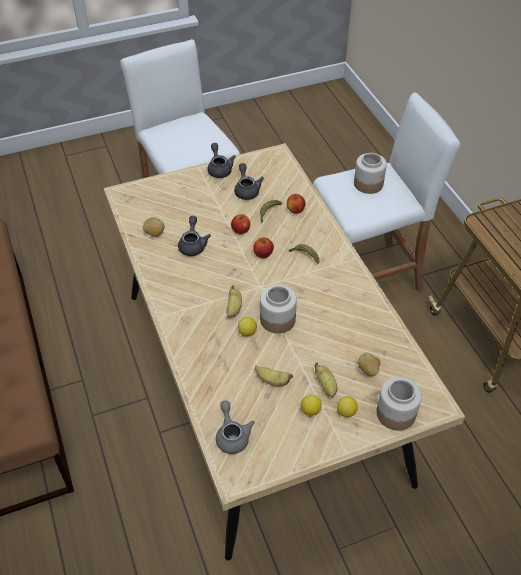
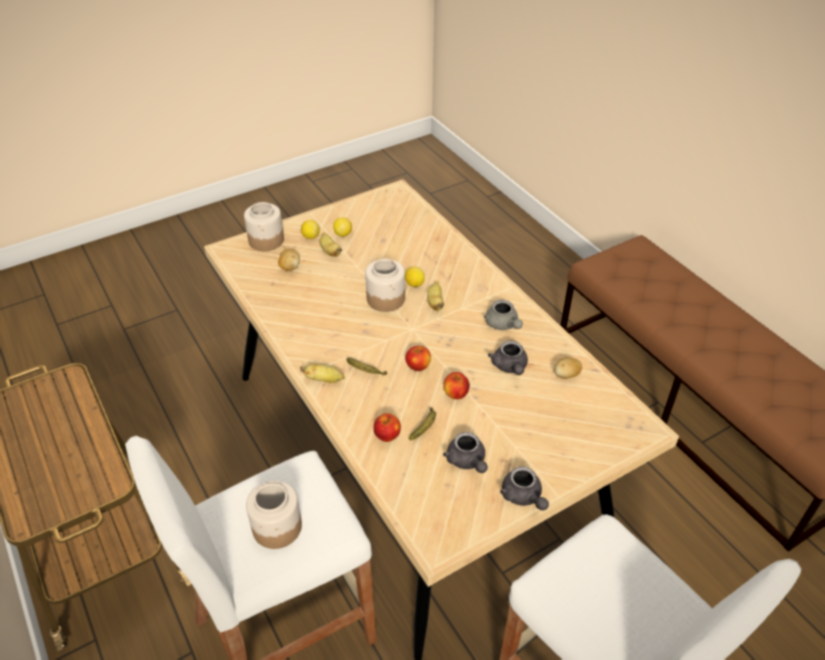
camera: 170 degrees right, 5 degrees down
grey teapot [216,401,255,454] -> grey teapot moved to [484,300,523,330]
banana [255,366,293,386] -> banana moved to [300,364,345,383]

